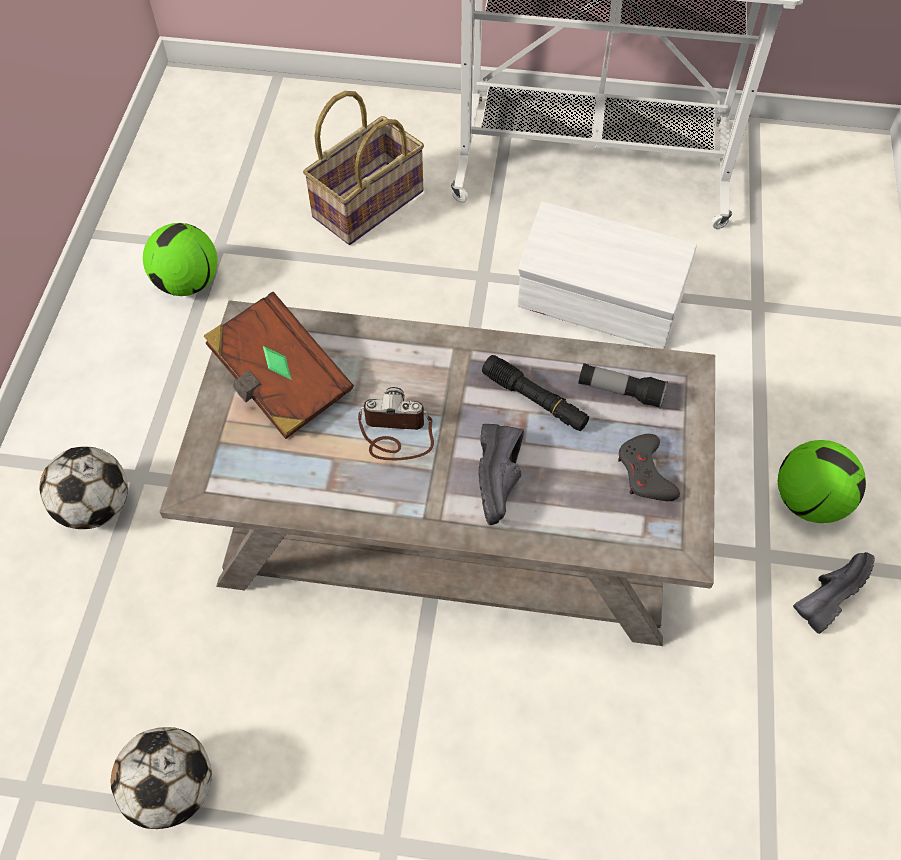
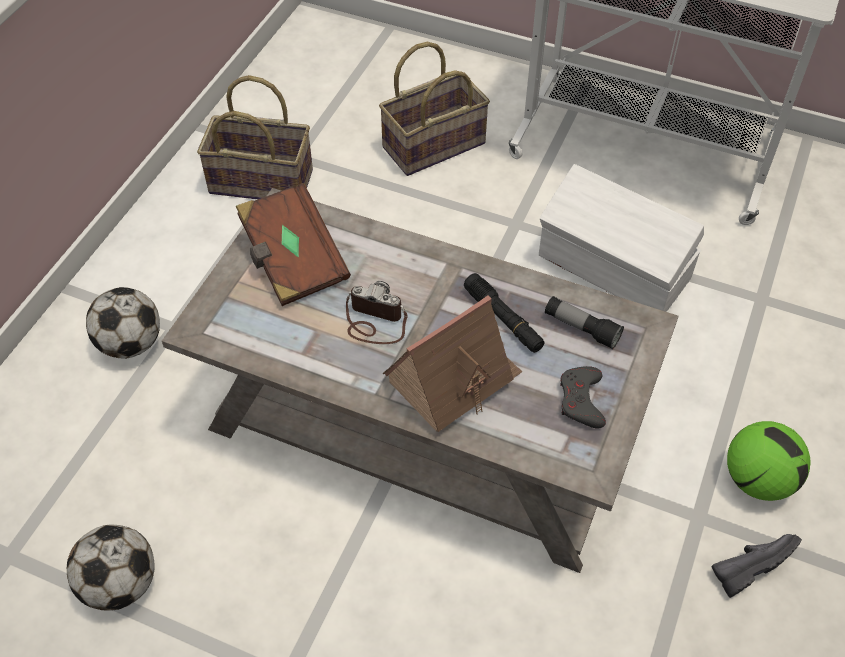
camera: 15 degrees right, 5 degrees down
football [143,223,218,296] -> basket [197,75,313,199]
black shoe [478,424,524,525] -> toy house [383,296,522,432]

